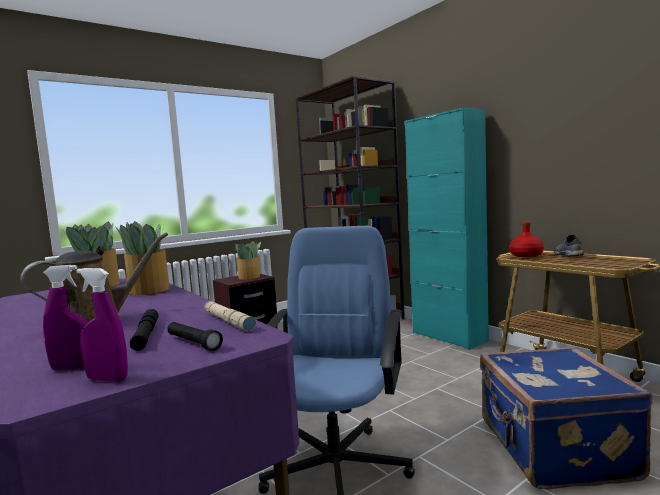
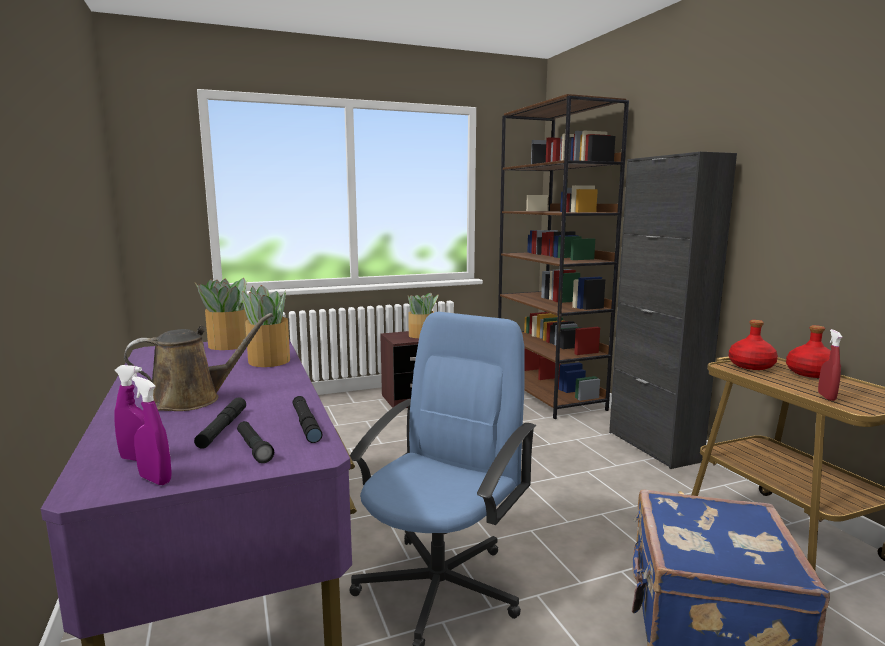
camera: 15 degrees right, 5 degrees up
beige flashlight [204,301,256,331] -> black flashlight [293,396,322,443]
turquoise cabinet [405,107,489,350] -> black cabinet [609,152,737,469]
grey shoe [554,235,584,256] -> red bottle [786,325,831,378]
none -> red spray bottle [818,329,842,401]

